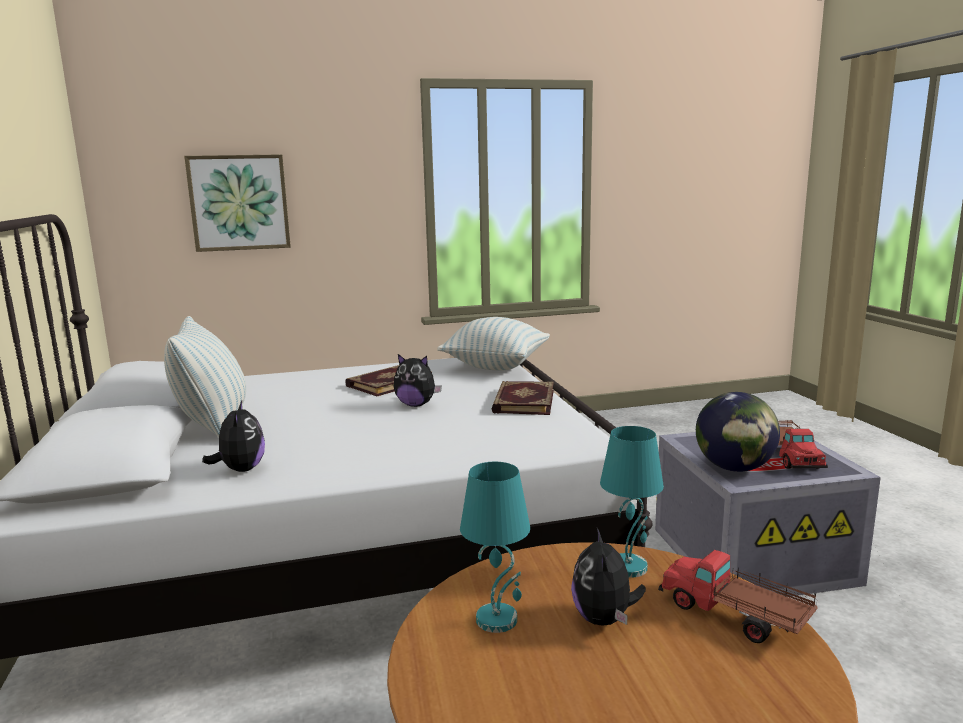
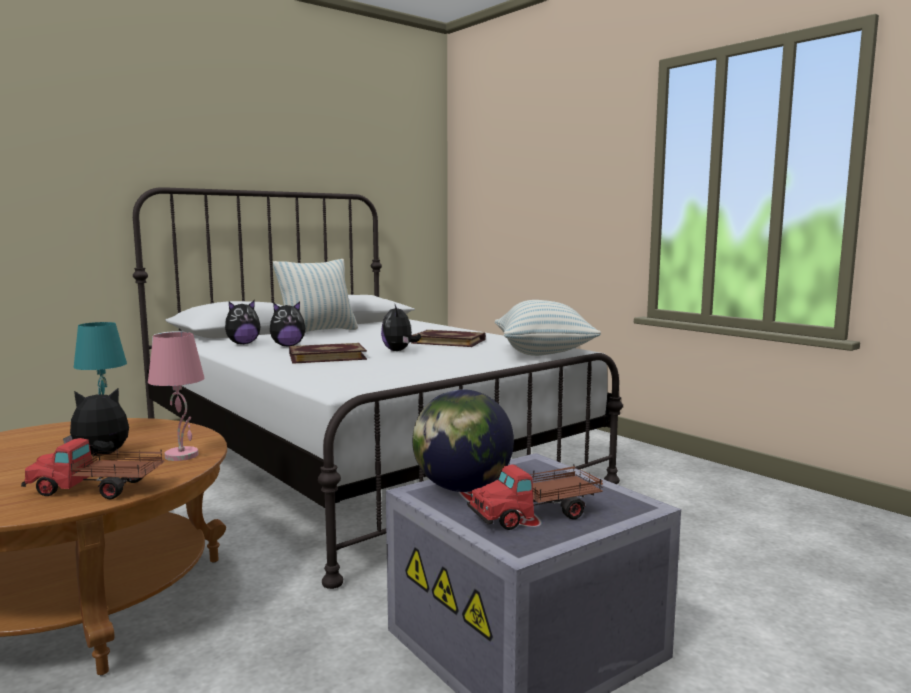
camera: 65 degrees right, 5 degrees down
picture [184,154,291,252] -> none
book [492,381,554,415] -> book moved to [289,343,367,364]
turquoise table lamp [600,426,664,578] -> pink table lamp [148,332,205,461]
toy truck [658,550,818,643] -> toy truck turned 105 degrees counterclockwise [21,438,164,499]
none -> plush toy [270,302,306,347]

